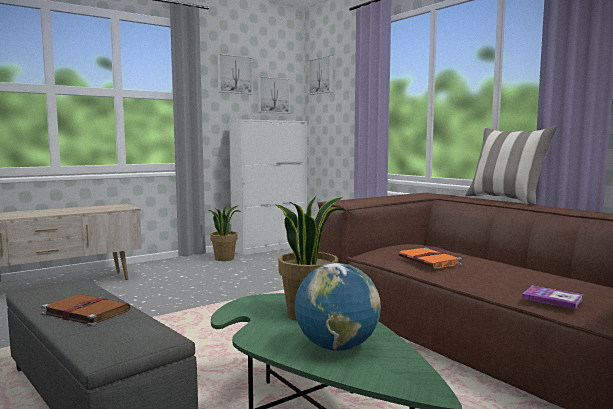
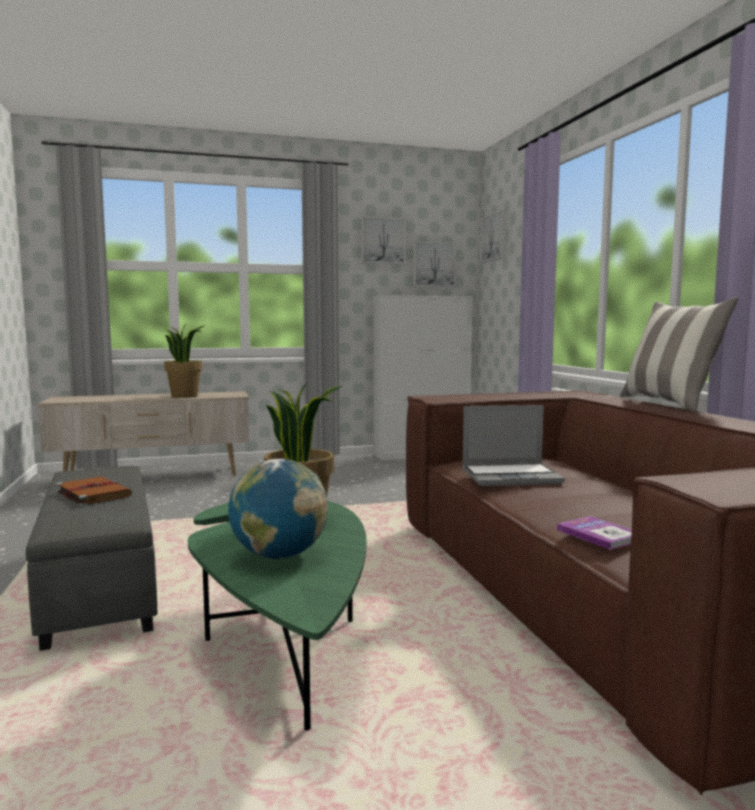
camera: 20 degrees right, 0 degrees up
potted plant [208,206,239,261] -> potted plant moved to [164,323,205,398]
orange book [399,248,462,268] -> laptop [462,405,565,486]

